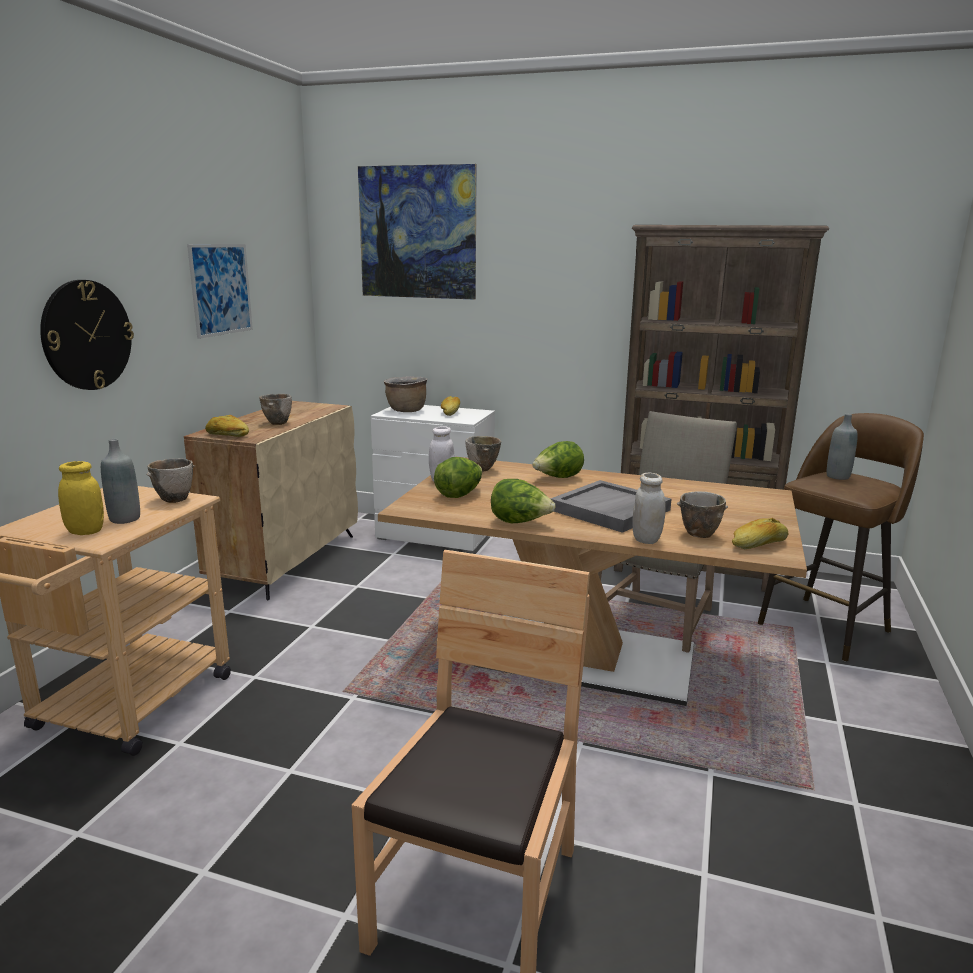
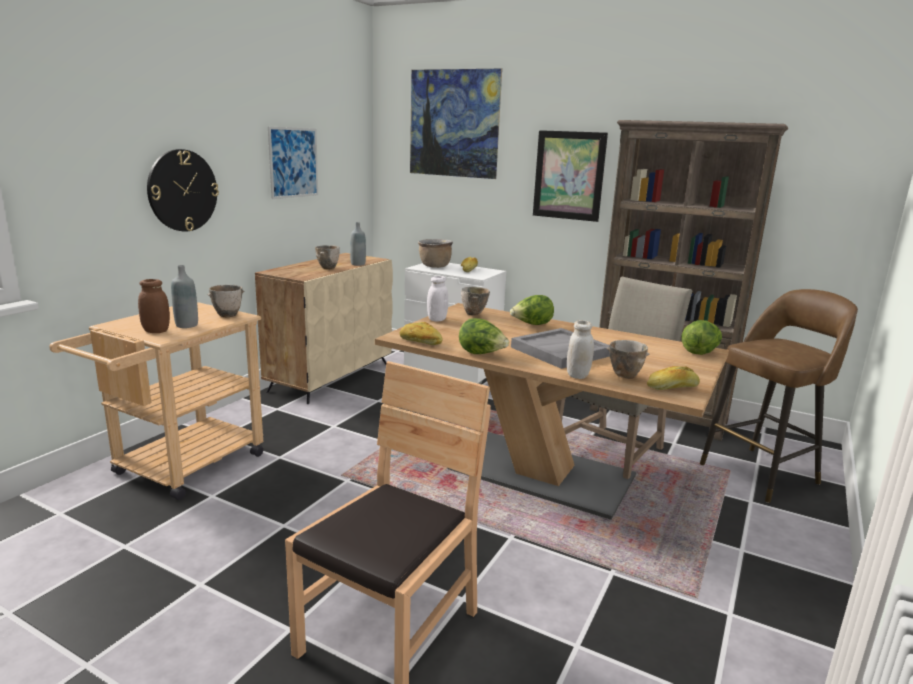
camera: 10 degrees right, 0 degrees up
yellow jar [58,461,104,535] -> brown jar [138,279,170,333]
bread [205,415,249,437] -> bread moved to [399,322,443,345]
lettuce [434,457,482,498] -> lettuce moved to [682,320,722,355]
grey bottle [827,414,858,480] -> grey bottle moved to [350,222,366,266]
none -> picture [533,130,608,222]

